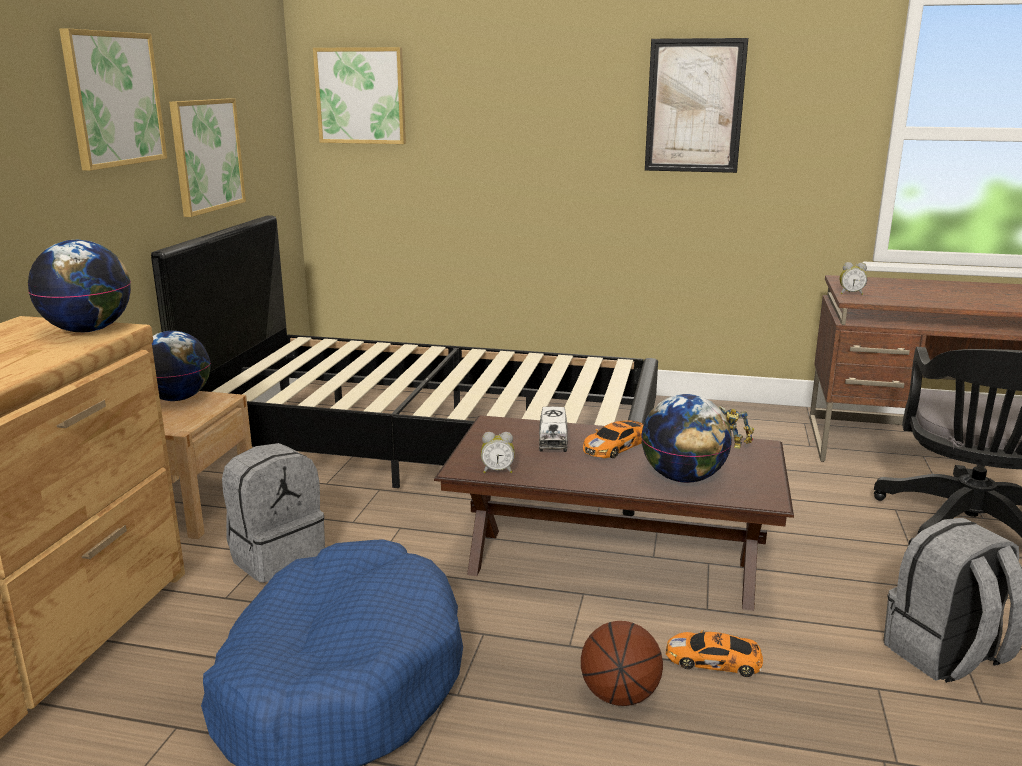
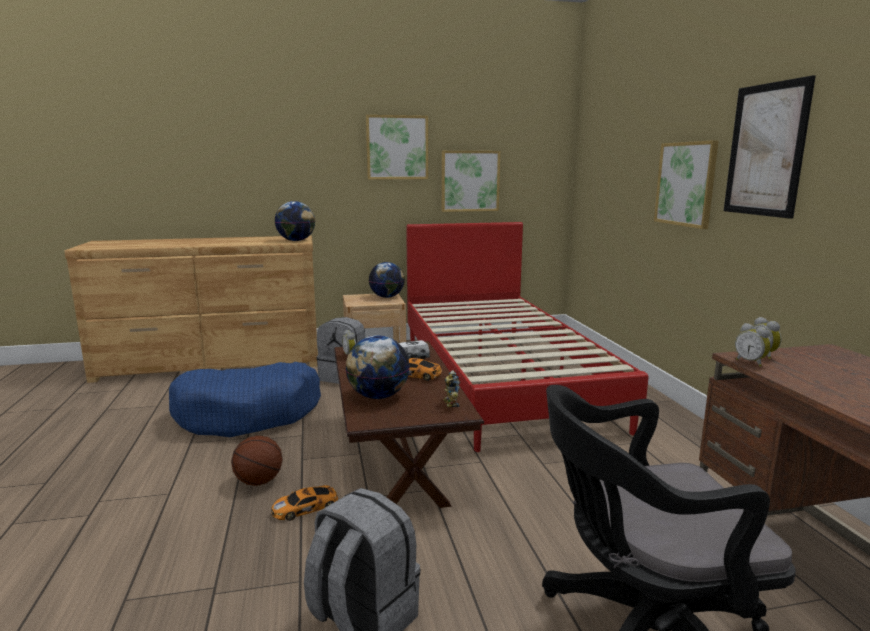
camera: 65 degrees right, 5 degrees down
black bed [151,215,658,516] -> red bed [406,222,649,452]
picture [313,47,406,144] -> picture moved to [654,140,719,229]
toy car [666,630,763,677] -> toy car turned 105 degrees counterclockwise [271,485,338,521]
none -> alarm clock [735,323,771,367]

